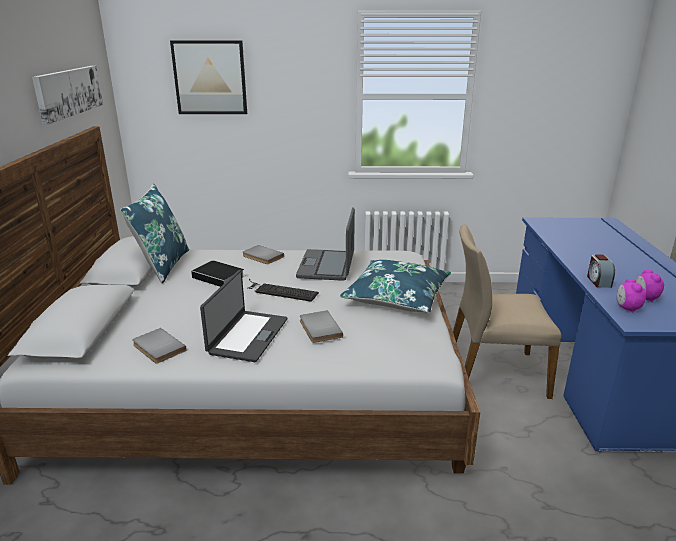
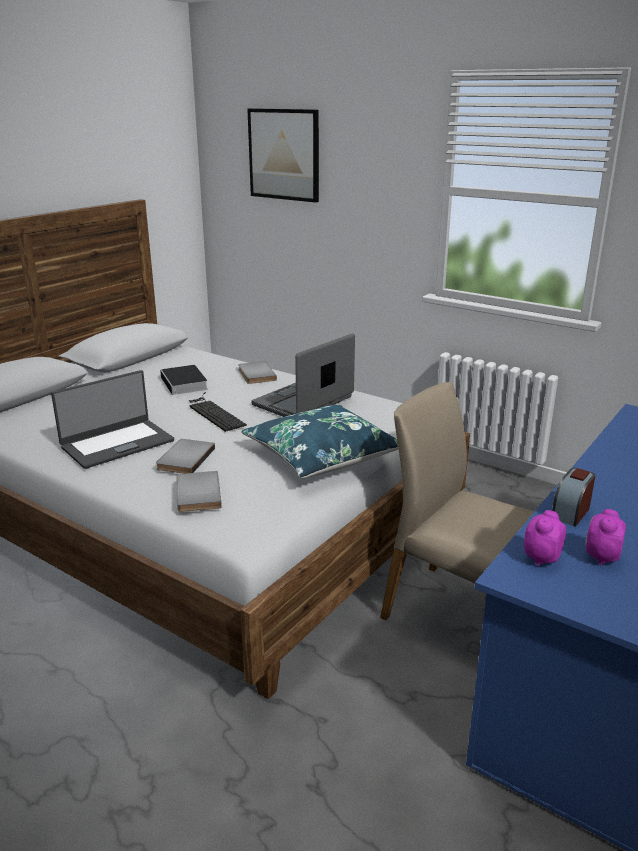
camera: 35 degrees right, 0 degrees up
picture [32,66,103,125] -> none
blue pillow [120,184,189,283] -> none
grey book [132,328,187,364] -> grey book moved to [177,471,222,512]

